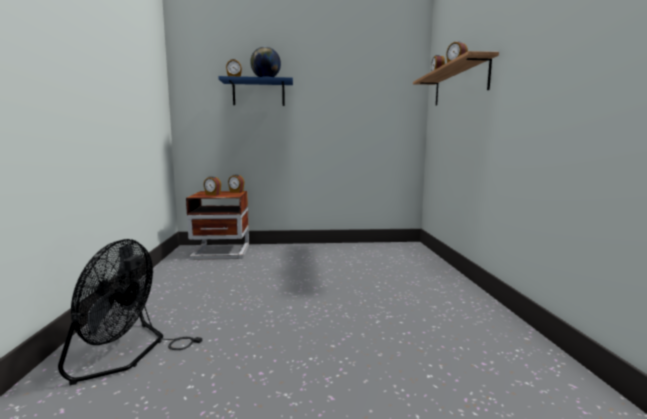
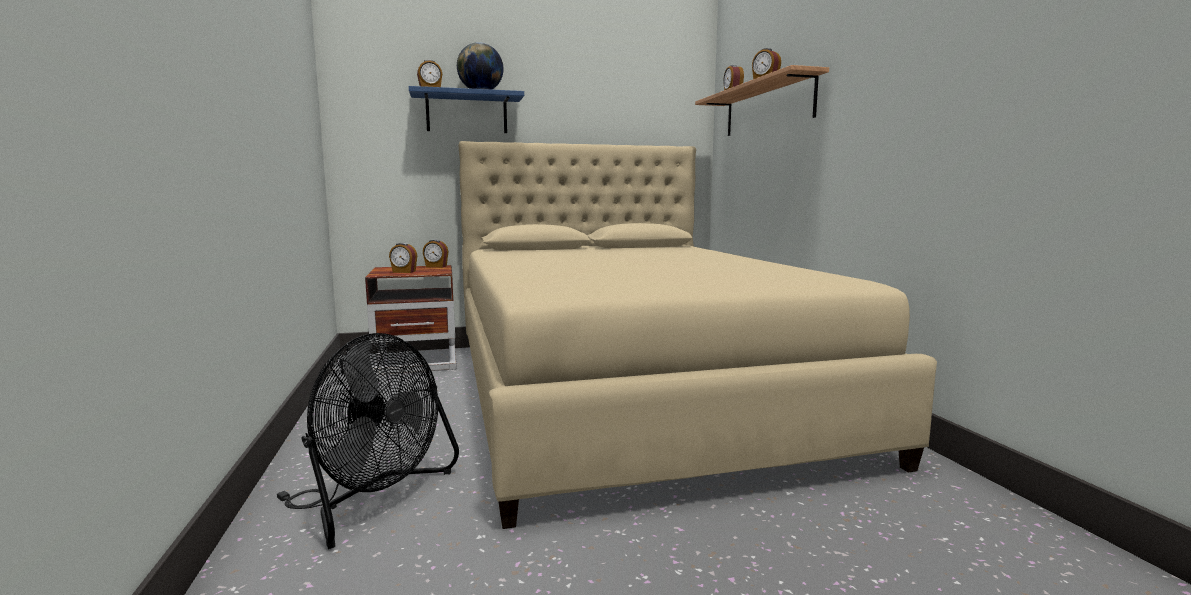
camera: 10 degrees left, 0 degrees up
black fan [58,239,202,386] -> black fan turned 150 degrees counterclockwise [277,333,459,549]
none -> beige bed [459,141,937,529]

